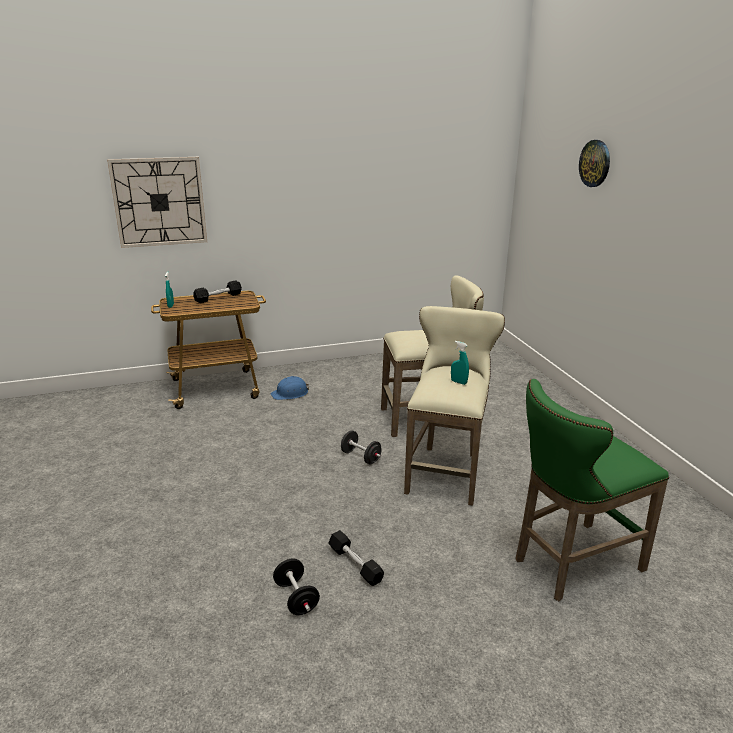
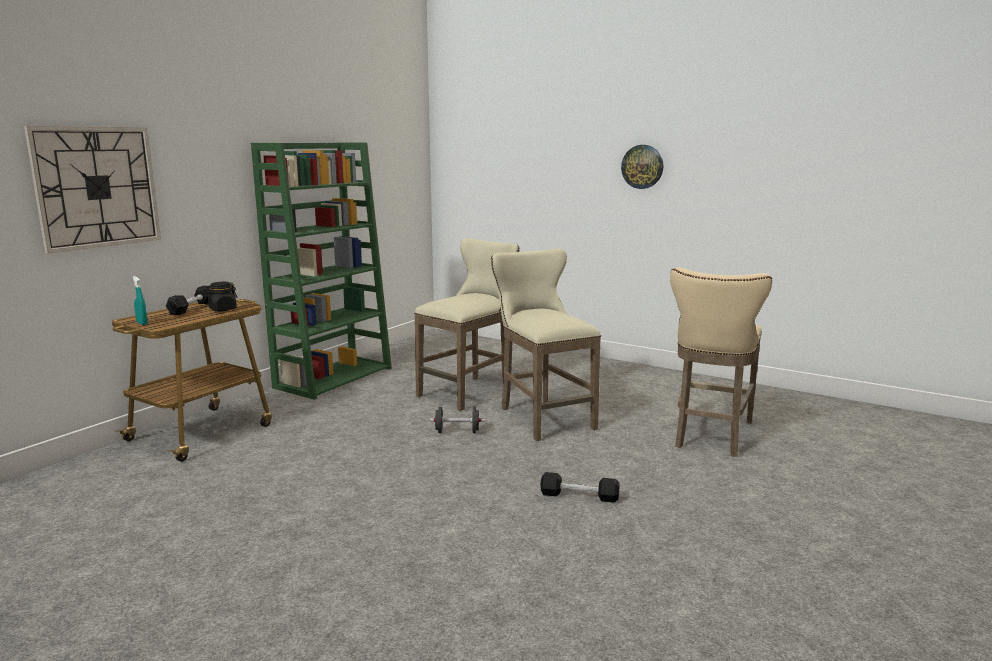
camera: 40 degrees left, 10 degrees down
blue hard hat [271,376,309,400] -> none
black dumbbell [273,559,320,615] -> none
turquoise spray bottle [451,341,469,385] -> none
green stool [515,379,669,602] -> beige stool [670,267,772,457]
wall clock [579,140,610,187] -> wall clock moved to [621,145,663,189]
none -> black jar [205,282,238,311]
none -> green bookcase [251,143,392,400]

